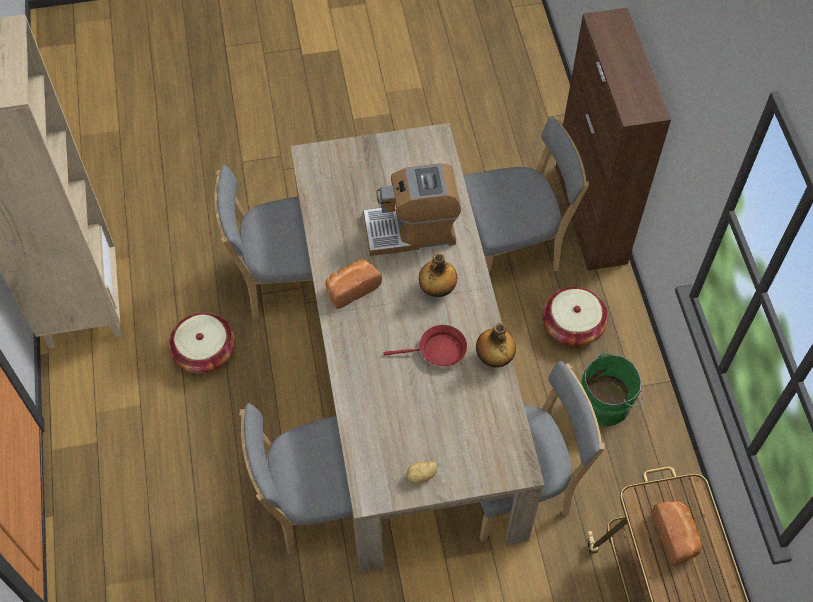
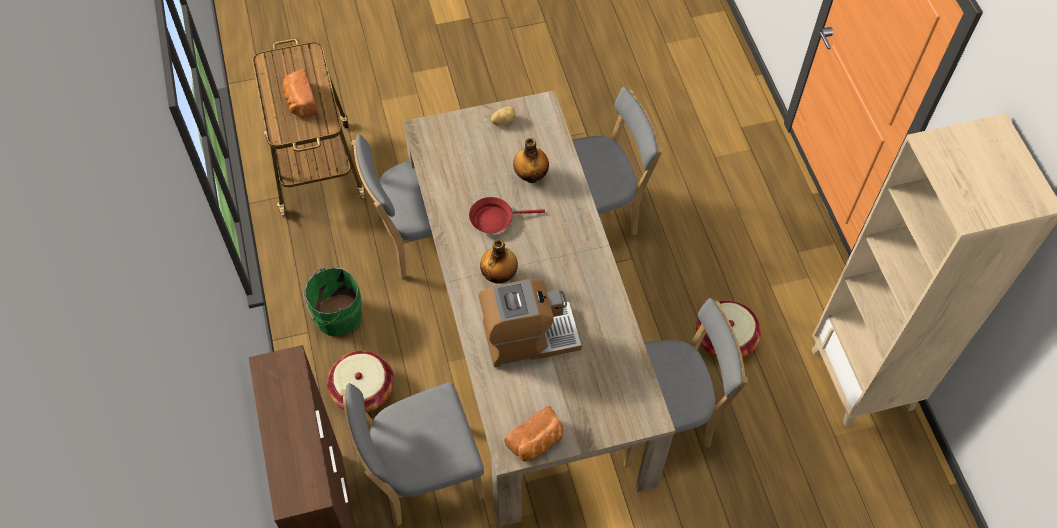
camera: 175 degrees right, 0 degrees up
bread [326,259,382,309] -> bread moved to [504,406,563,461]
bottle [476,323,516,368] -> bottle moved to [513,138,549,183]

